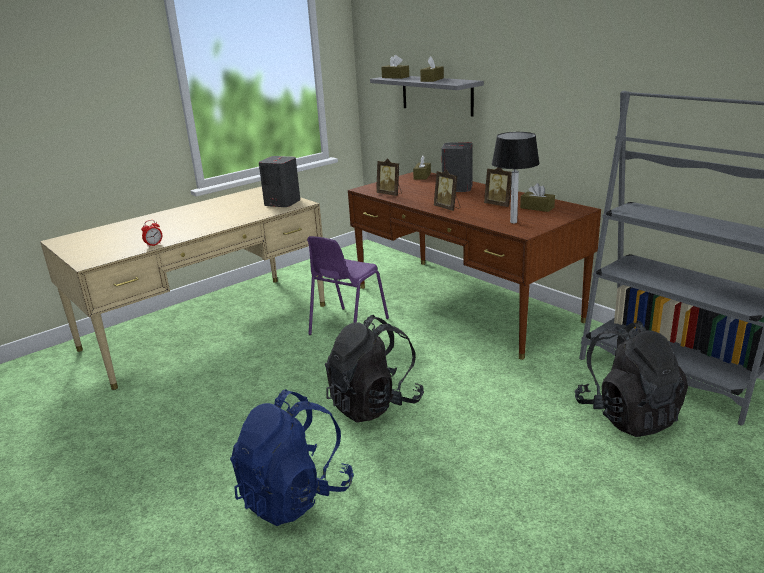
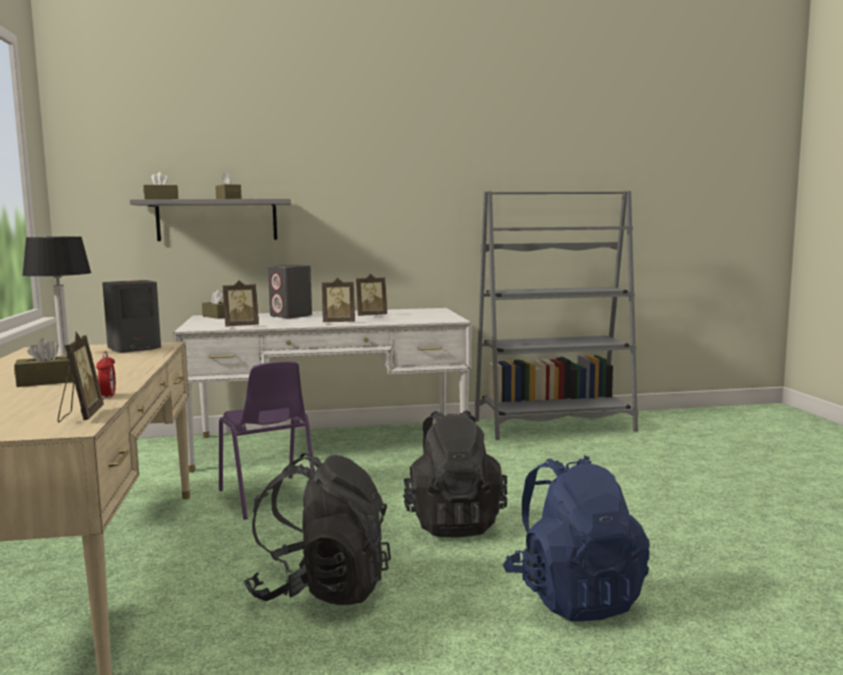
camera: 60 degrees left, 15 degrees down
brown desk [348,172,601,360] -> white desk [173,308,472,472]
table lamp [492,132,540,223] -> table lamp moved to [22,236,91,356]
brown tissue box [520,183,555,212] -> brown tissue box moved to [14,338,74,387]
black backpack [575,321,688,437] -> black backpack moved to [244,453,391,605]
none -> picture frame [58,332,104,423]

